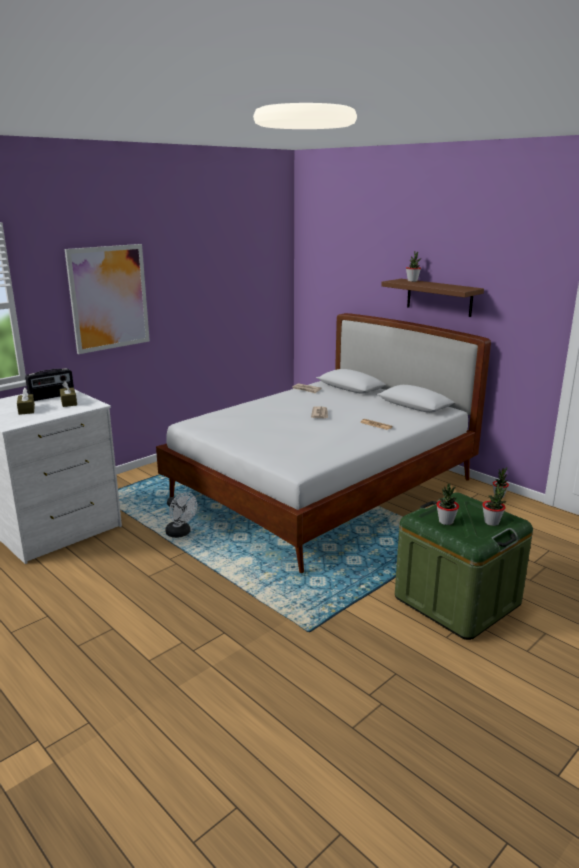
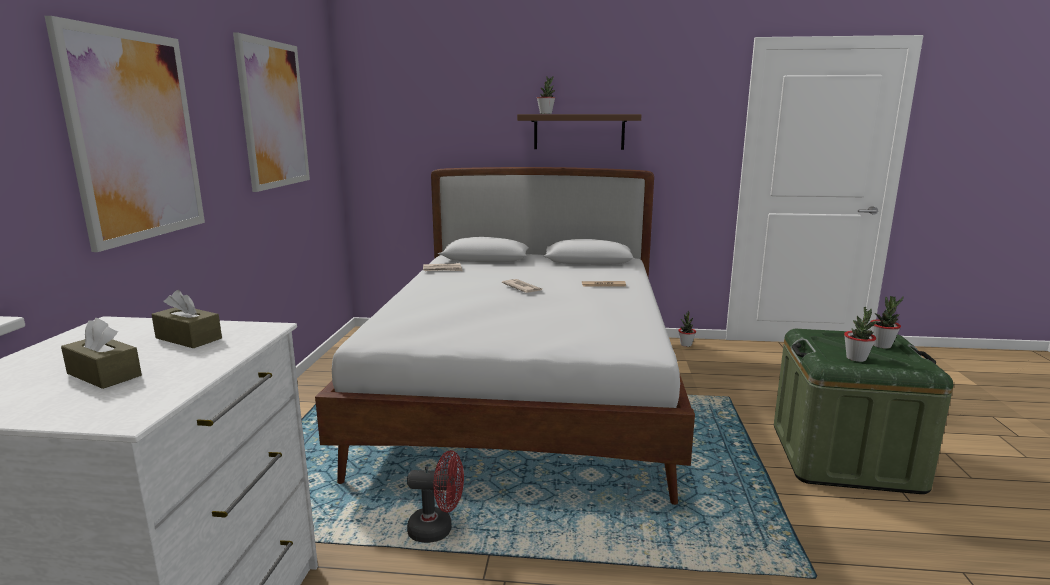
camera: 40 degrees left, 5 degrees down
radio [25,368,74,401] -> none
white fan [165,492,197,538] -> red fan [407,450,464,543]
none -> picture [233,32,310,192]

